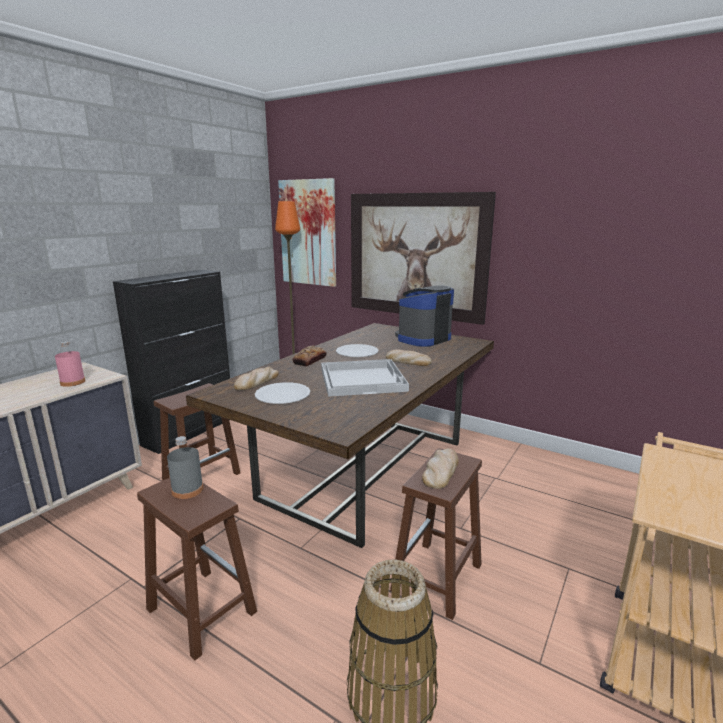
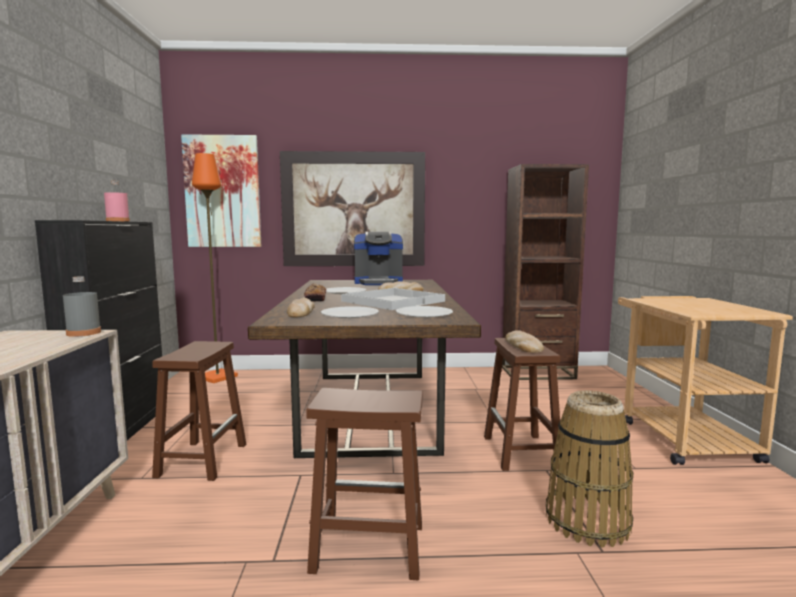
camera: 35 degrees left, 10 degrees down
pink bottle [55,341,85,387] -> pink bottle moved to [104,181,130,222]
grey bottle [167,436,204,499] -> grey bottle moved to [63,276,101,337]
coffee machine [395,285,454,347] -> coffee machine turned 105 degrees counterclockwise [354,232,403,285]
none -> white plate [396,306,453,318]
none -> brown bookcase [502,164,589,380]

